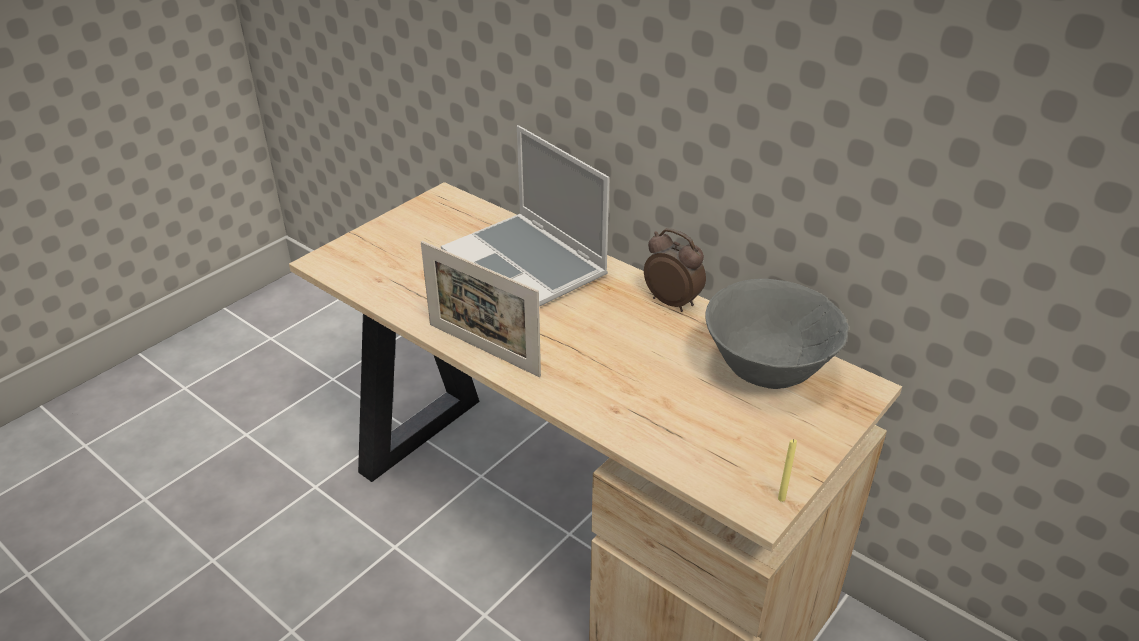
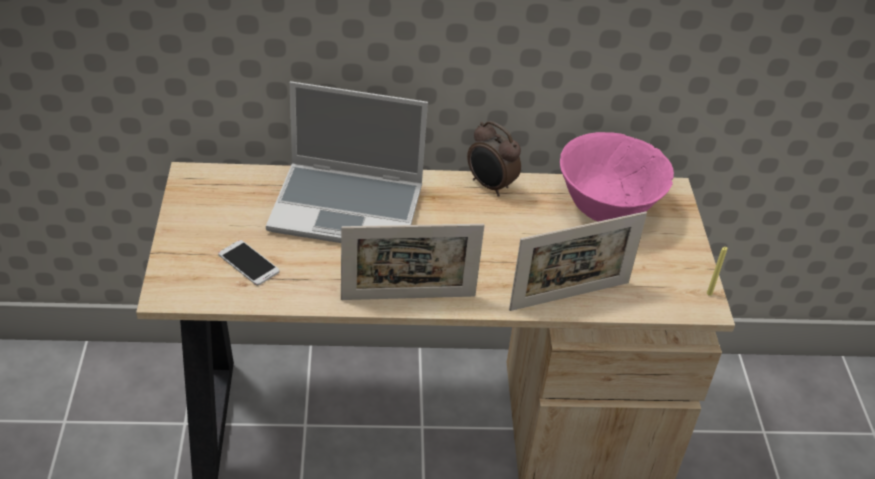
camera: 45 degrees left, 5 degrees up
alarm clock [644,228,706,312] -> alarm clock turned 135 degrees counterclockwise [467,121,521,197]
grey bowl [705,279,849,389] -> pink bowl [560,132,674,222]
none -> phone [218,240,280,285]
none -> picture frame [509,211,647,311]

